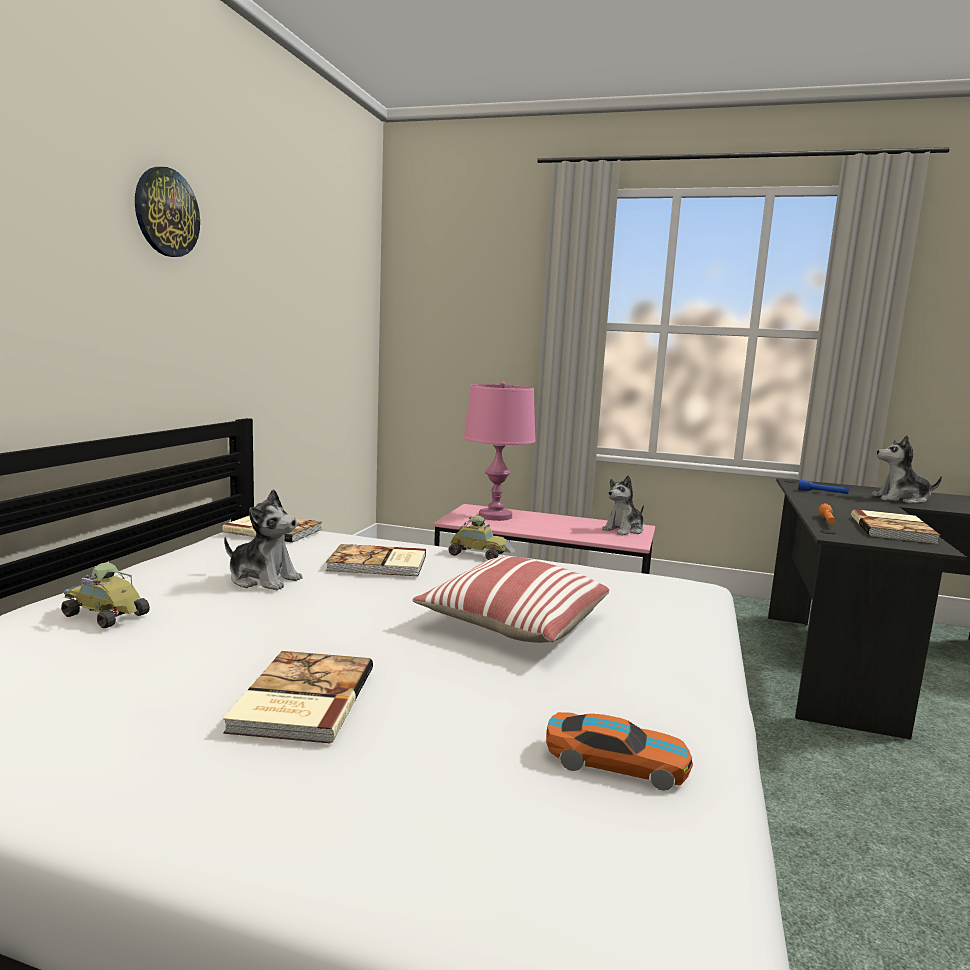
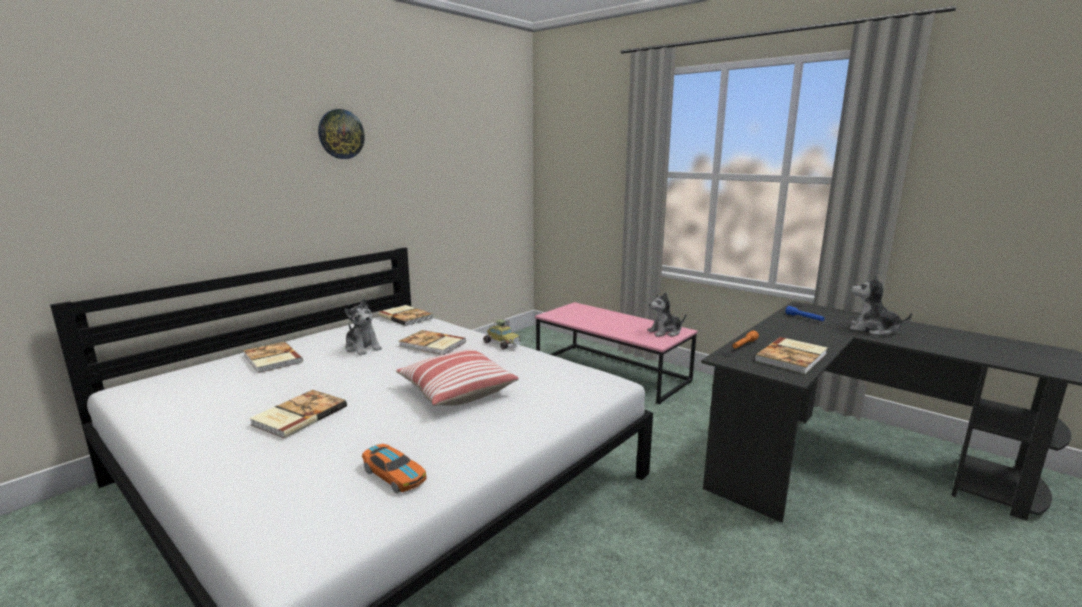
camera: 25 degrees right, 5 degrees up
toy car [61,563,150,628] -> book [243,341,303,373]
pink table lamp [464,381,535,521] -> none

